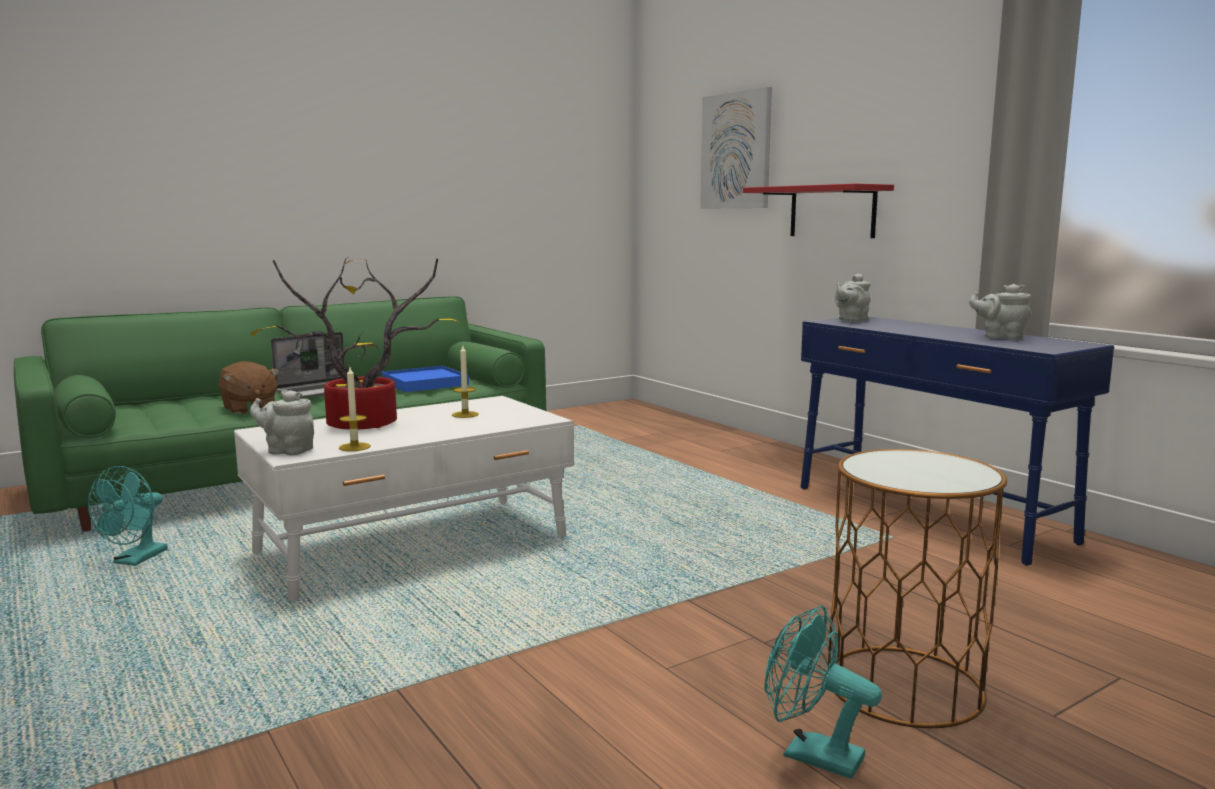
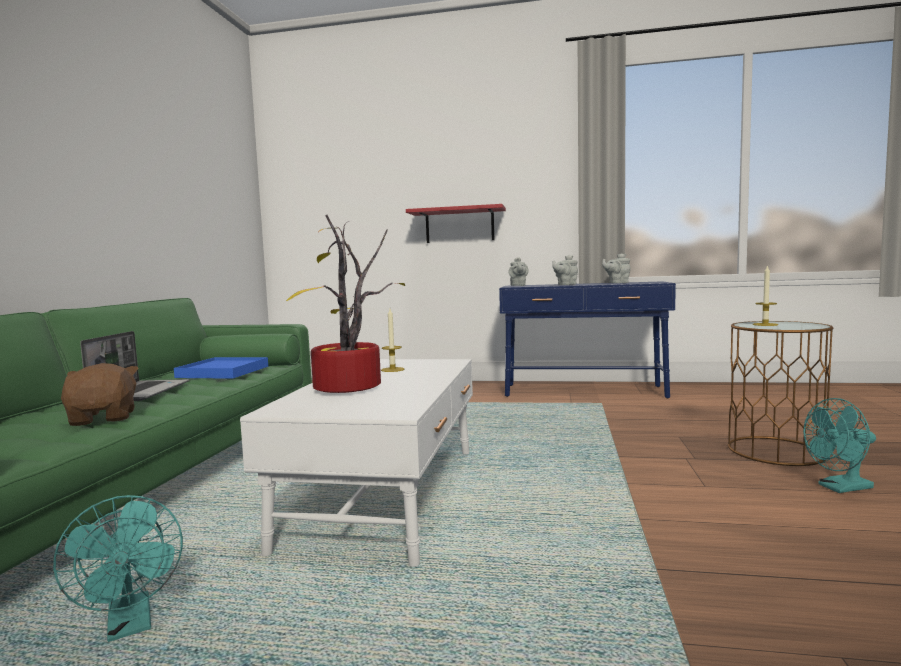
camera: 45 degrees left, 5 degrees down
brown plush toy [218,361,280,414] -> brown plush toy turned 120 degrees counterclockwise [61,363,139,426]
grey teapot [250,390,314,455] -> grey teapot moved to [552,255,578,285]
candle [339,367,371,451] -> candle moved to [753,265,778,326]
picture [700,87,772,209] -> none

